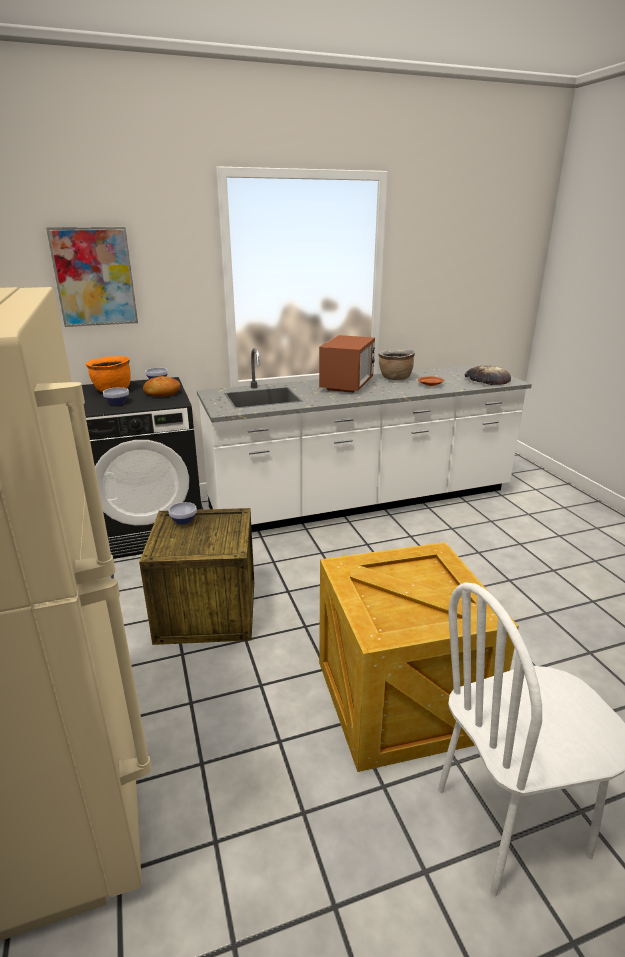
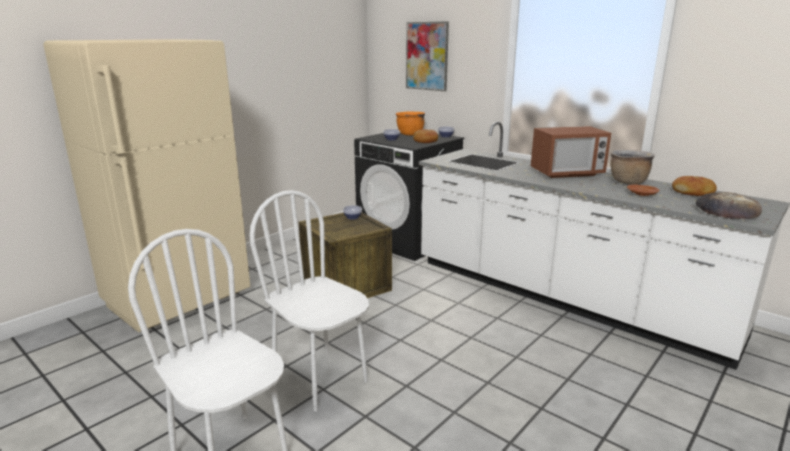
camera: 60 degrees right, 5 degrees down
crate [319,542,519,772] -> white chair [249,190,369,411]
none -> bread [672,176,717,196]

